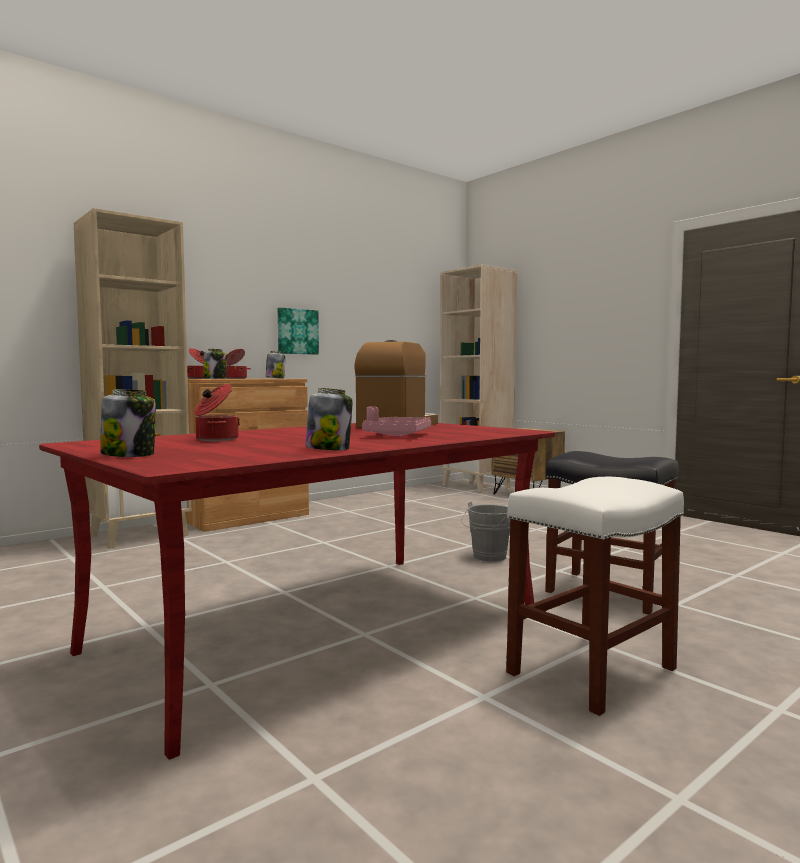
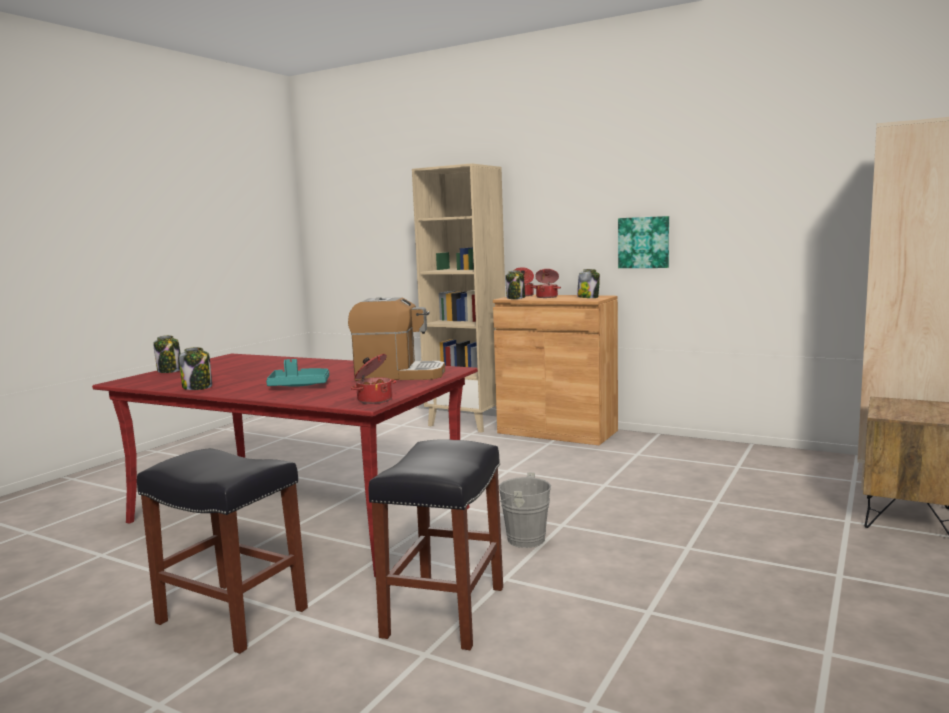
camera: 70 degrees right, 5 degrees up
cooking pot [194,384,240,441] -> cooking pot moved to [351,354,396,404]
pink tray [362,406,431,436] -> turquoise tray [266,359,329,387]
white stool [506,477,684,716] -> black stool [137,448,308,654]

